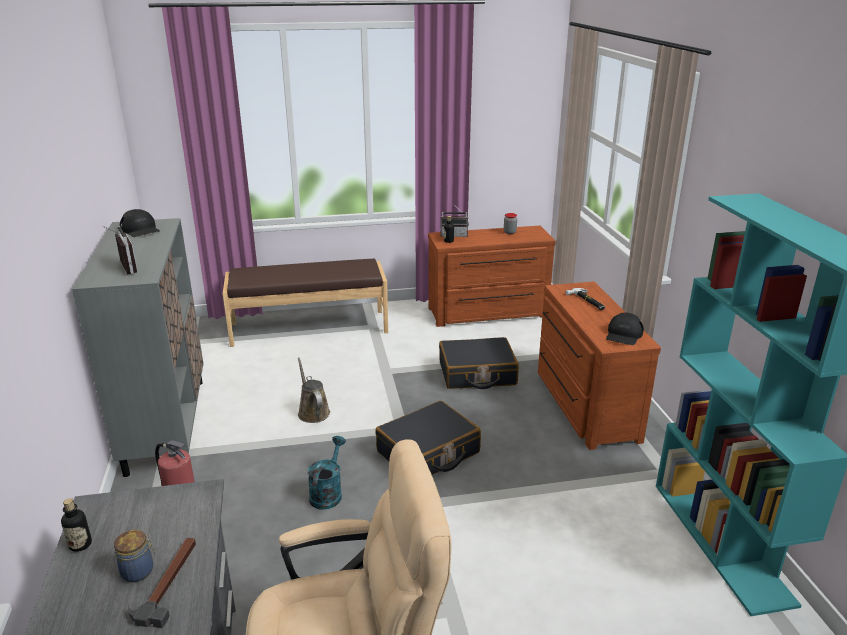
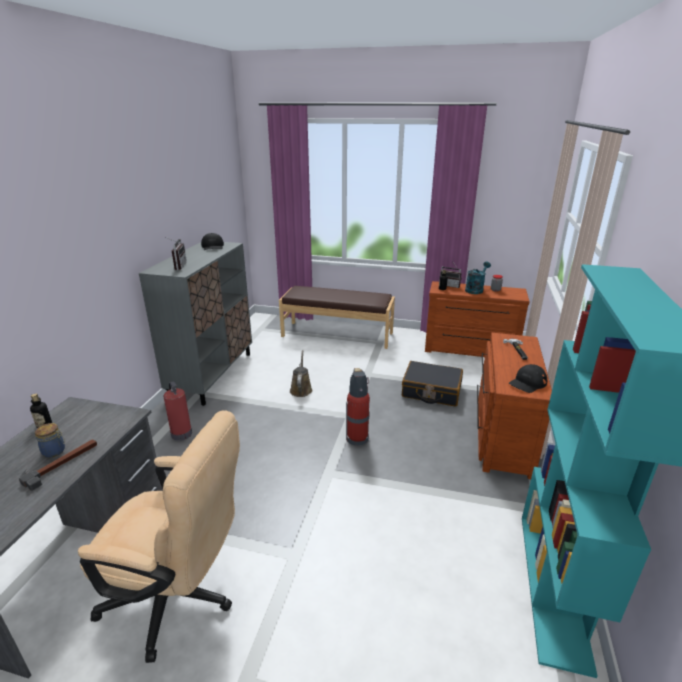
camera: 25 degrees right, 0 degrees up
turquoise watering can [308,436,346,510] -> turquoise watering can moved to [465,262,491,294]
black suitcase [376,401,481,475] -> fire extinguisher [346,368,370,446]

